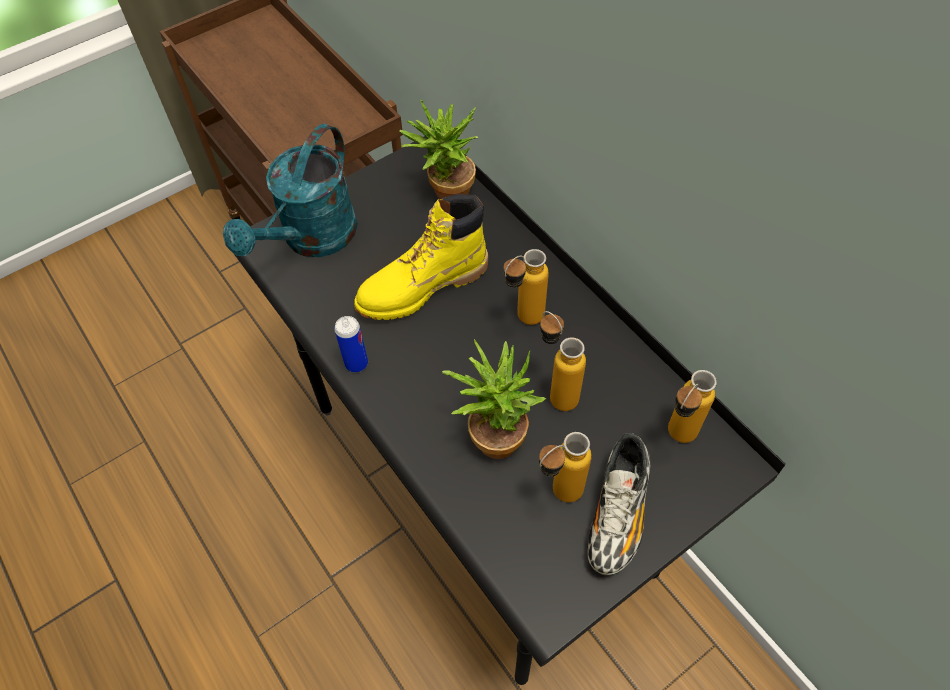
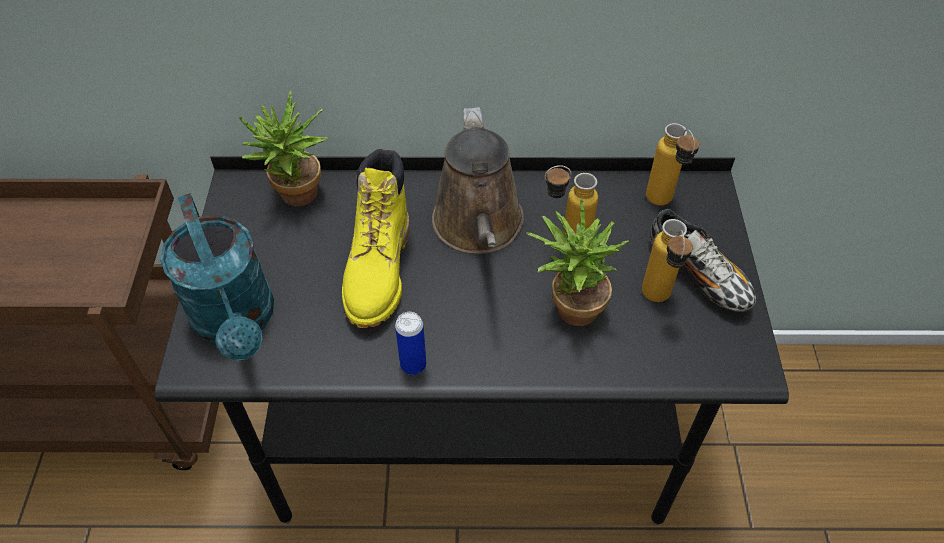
camera: 55 degrees left, 5 degrees down
bottle [503,249,549,325] -> brown watering can [432,107,524,254]

